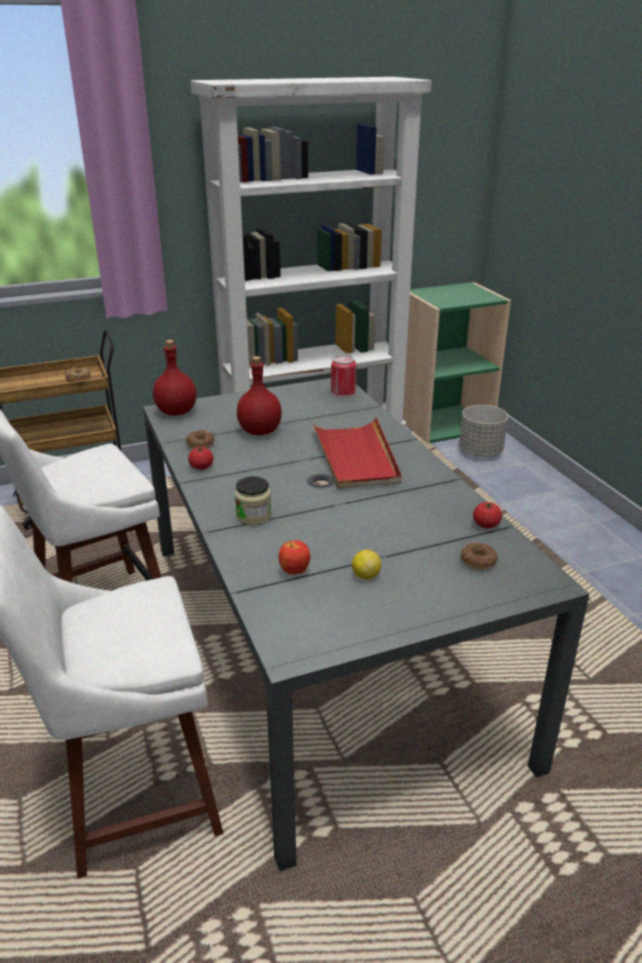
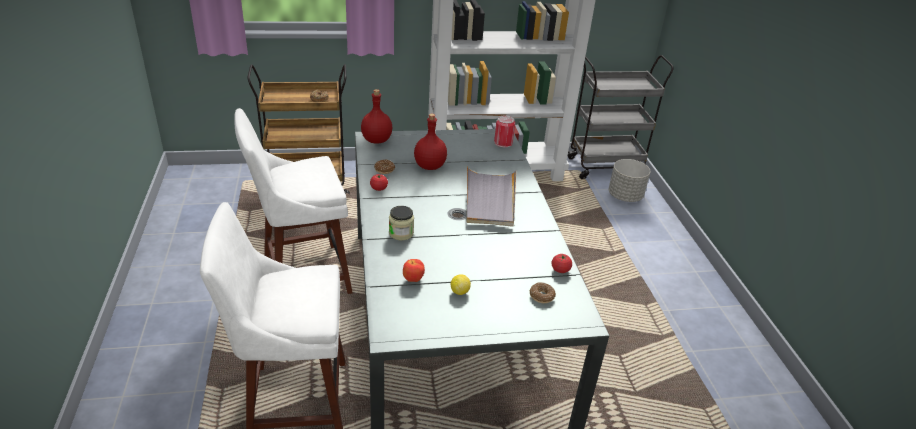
camera: 10 degrees right, 5 degrees up
red tray [312,417,402,489] -> grey tray [467,166,516,227]
green bookcase [403,282,511,443] -> grey cart [568,55,673,179]

